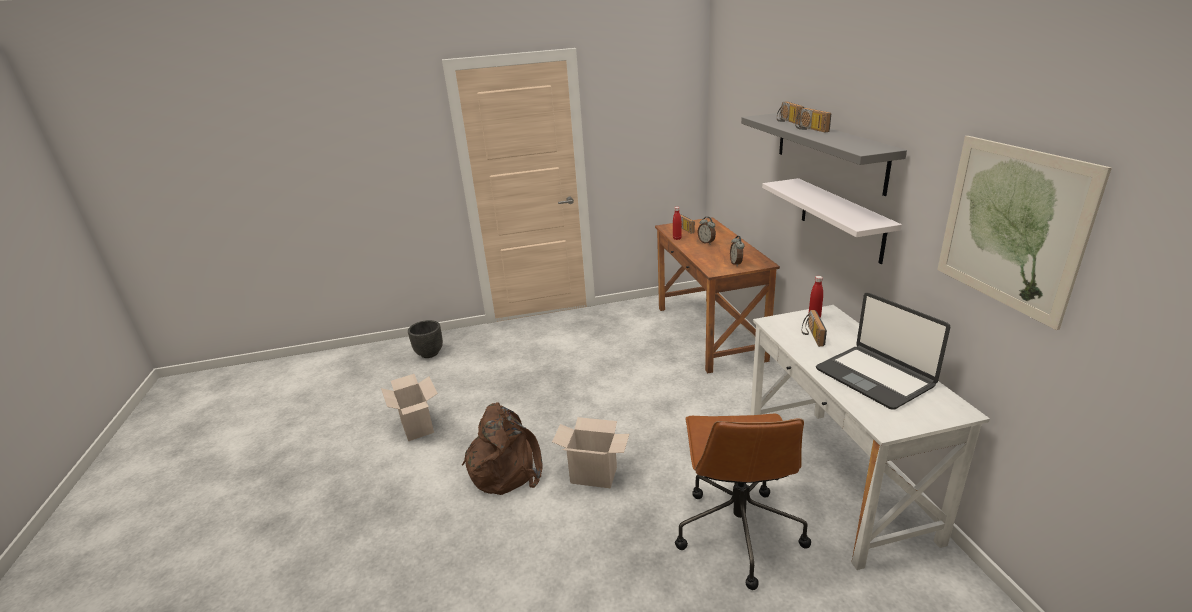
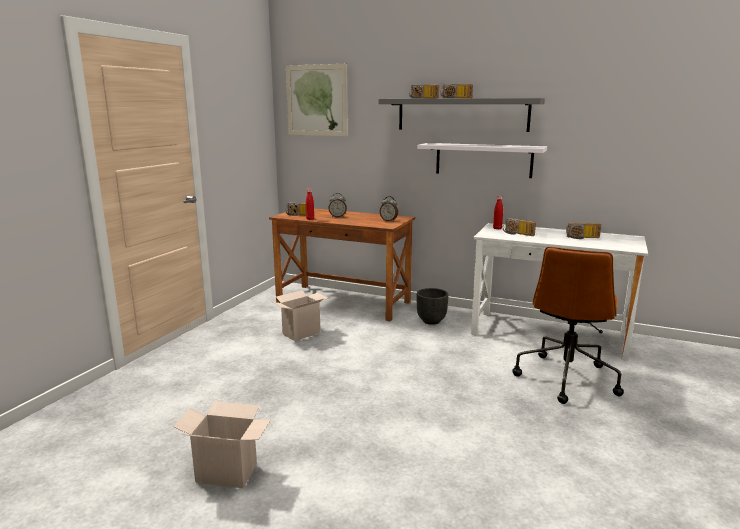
camera: 55 degrees left, 10 degrees down
black planter [408,320,443,358] -> black planter moved to [417,288,448,325]
brown backpack [462,402,543,495] -> none
cardboard box [552,417,629,488] -> cardboard box moved to [271,290,328,341]
brown office chair [675,414,811,590] -> brown office chair turned 75 degrees clockwise [512,247,624,404]
laptop [816,293,950,410] -> radio [566,223,601,239]
picture [937,136,1112,330] -> picture moved to [286,64,348,136]

